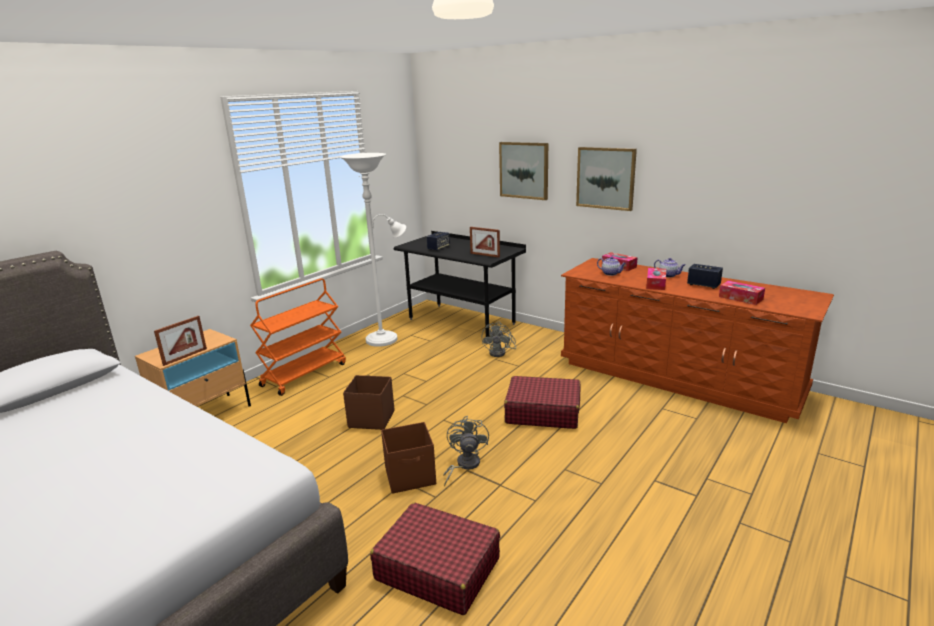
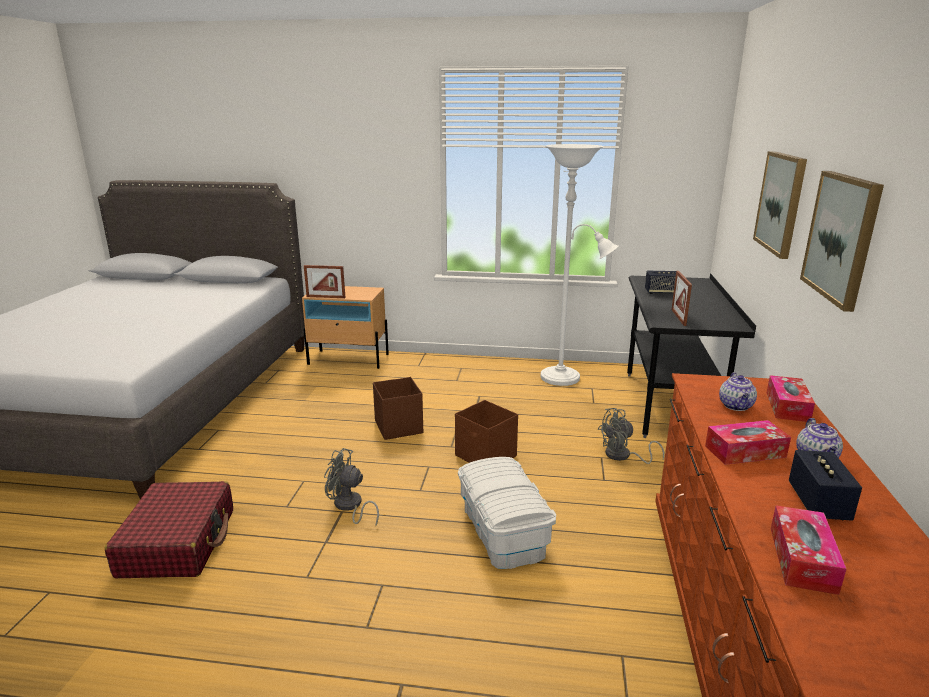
camera: 60 degrees right, 0 degrees up
orange cart [250,278,346,396] -> none
brown storage box [381,422,436,494] -> brown storage box moved to [455,400,518,463]
grey fan [443,416,489,486] -> grey fan turned 135 degrees counterclockwise [324,448,379,526]
red suitcase [504,376,580,429] -> white storage box [458,457,556,569]

